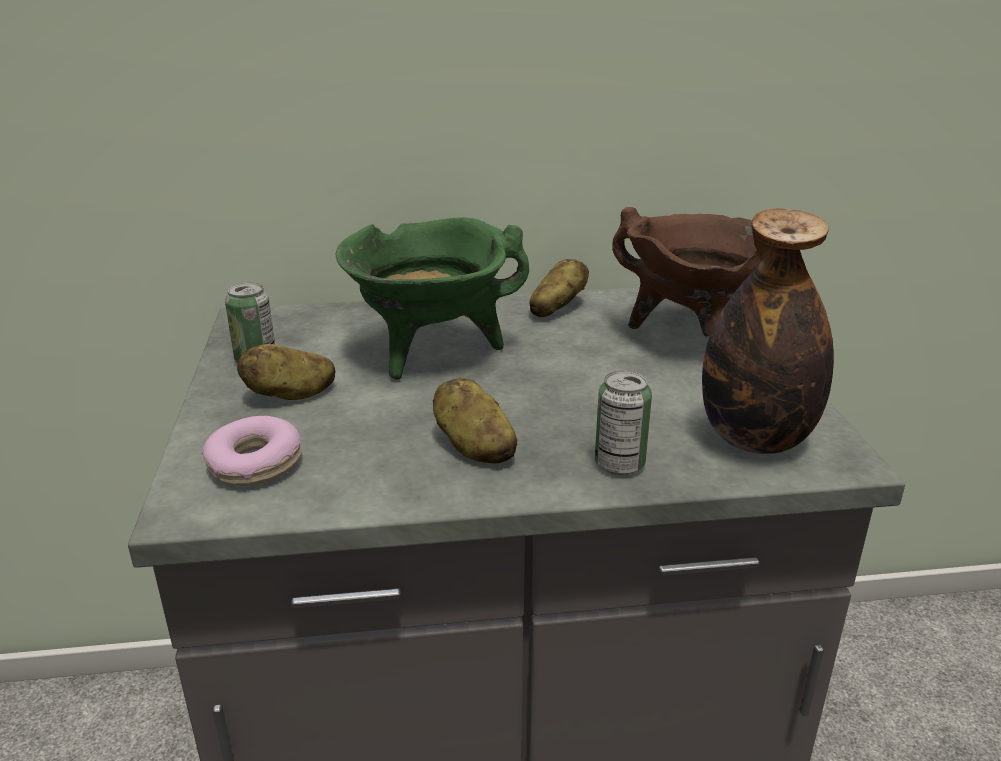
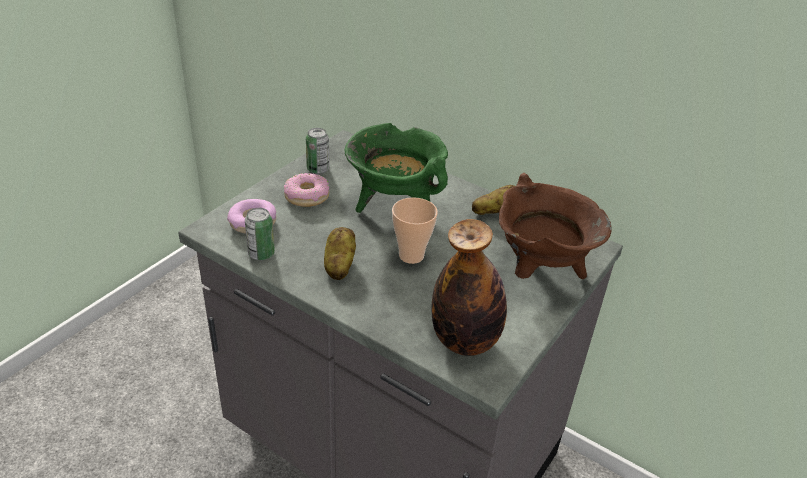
camera: 40 degrees right, 10 degrees up
potato [237,344,336,400] -> donut [284,173,329,207]
can [595,370,652,475] -> can moved to [245,208,275,260]
none -> cup [392,197,438,264]

